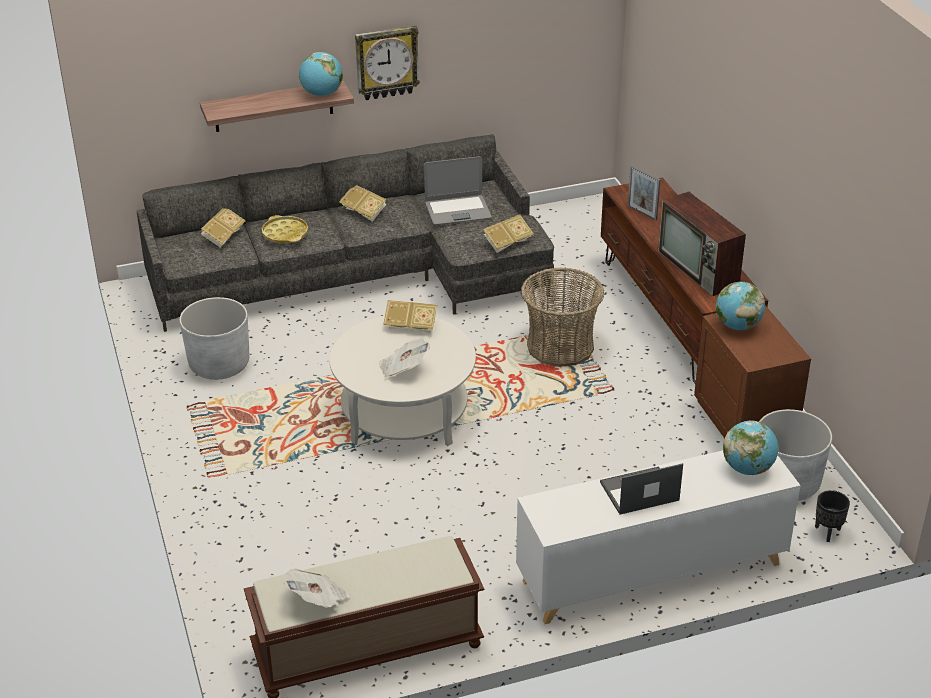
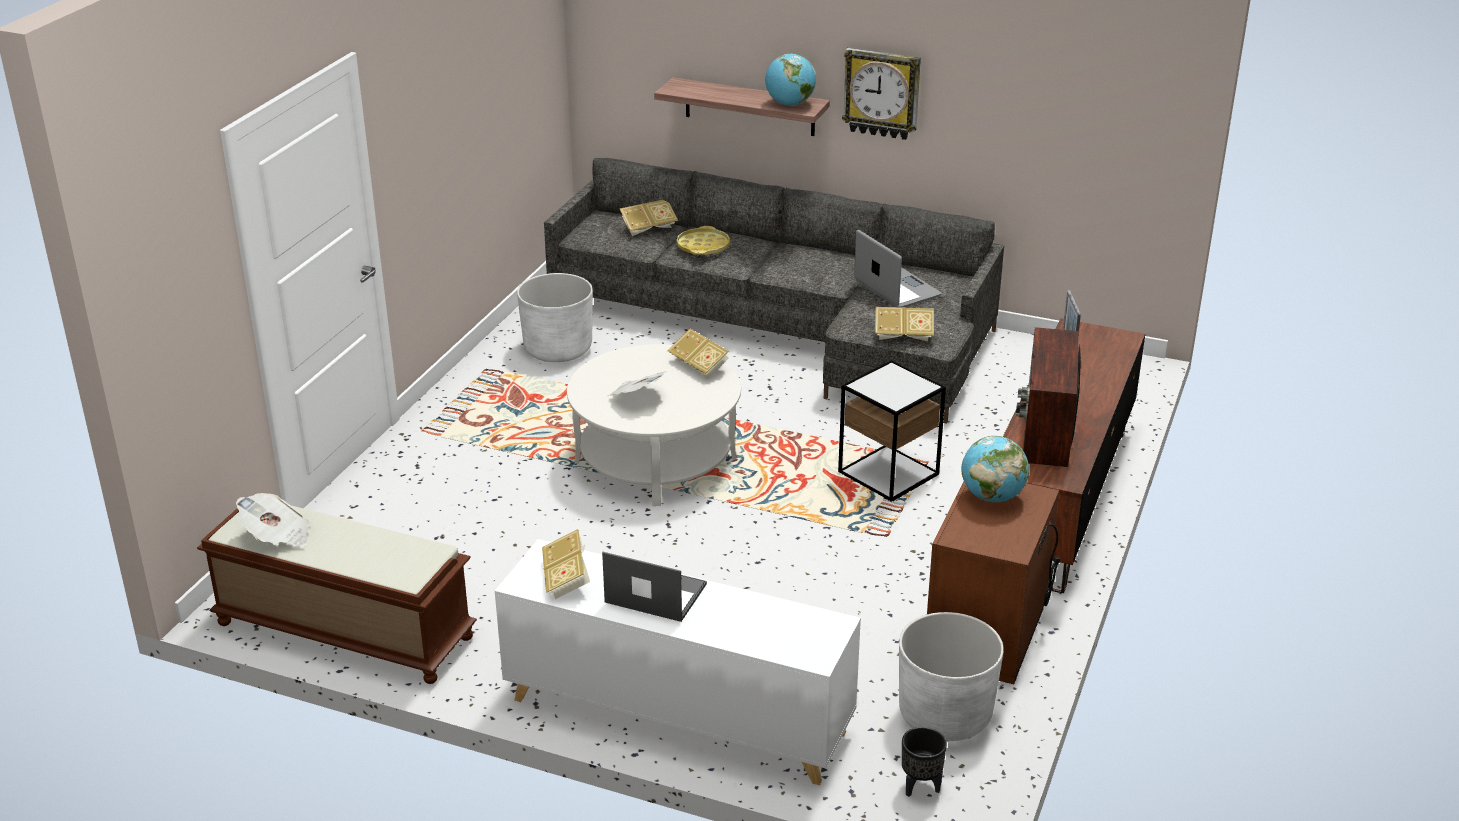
camera: 40 degrees right, 5 degrees down
book [339,185,387,222] -> book moved to [542,529,590,599]
laptop [424,156,492,225] -> laptop turned 150 degrees counterclockwise [854,230,942,308]
basket [521,268,604,367] -> side table [838,361,946,502]
globe [723,420,778,475] -> none

